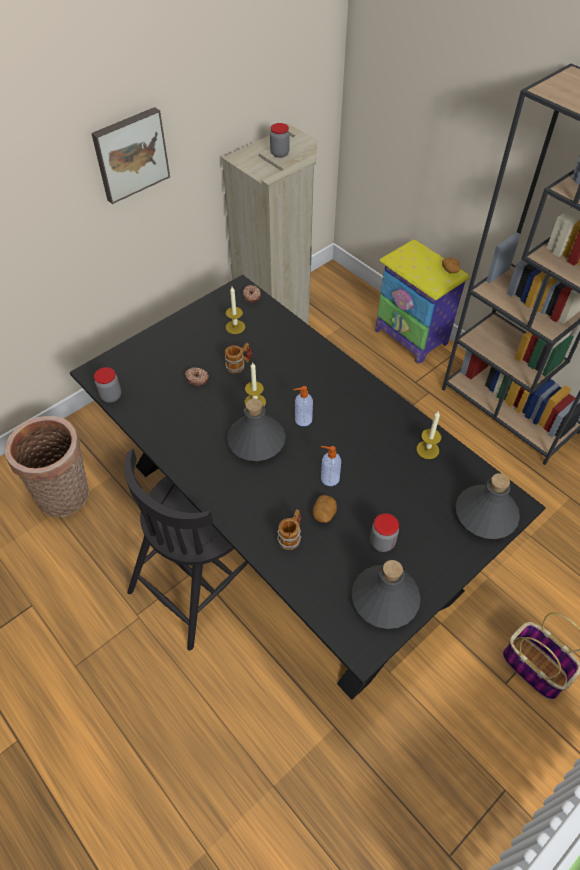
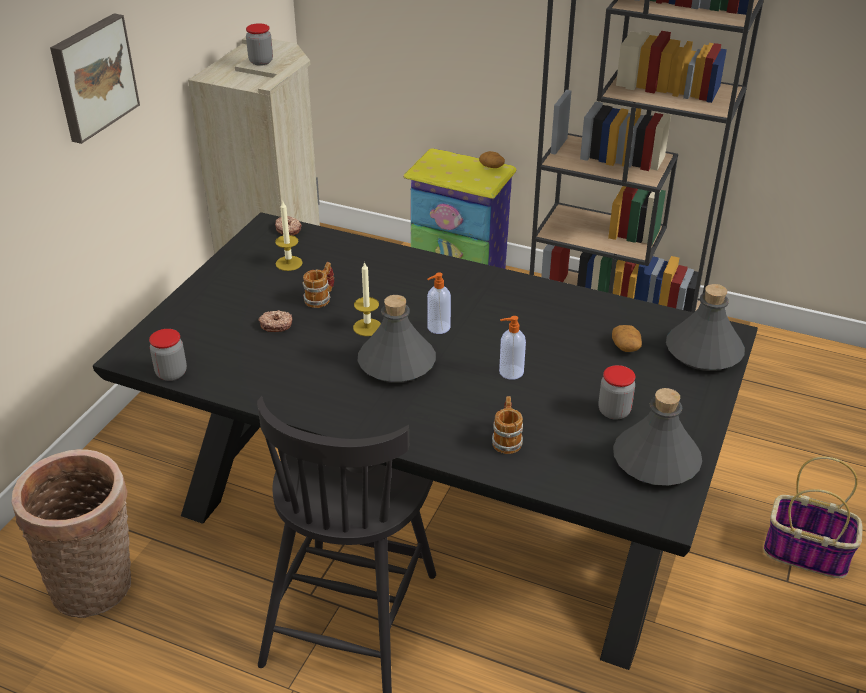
camera: 25 degrees left, 15 degrees down
potato [313,495,337,523] -> potato moved to [612,325,642,352]
candle [416,412,441,459] -> none

